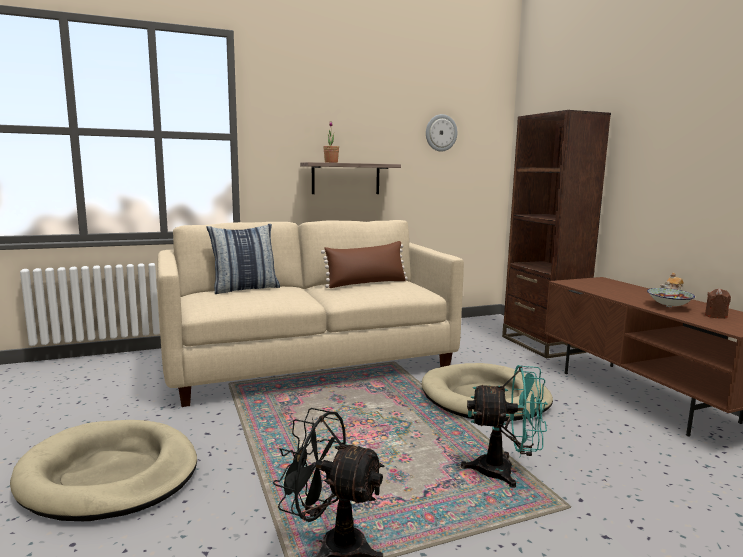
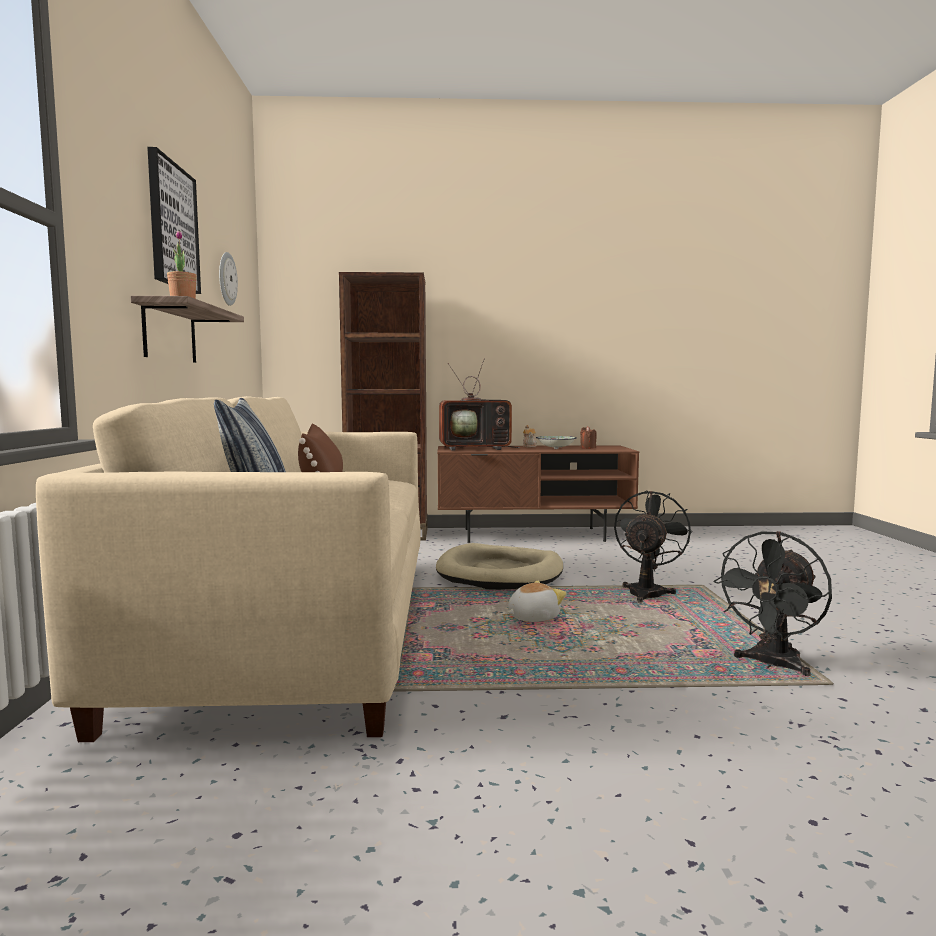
camera: 70 degrees left, 5 degrees down
beige dog bed [10,420,197,521] -> none
turquoise fan [461,365,548,488] -> black fan [614,490,693,602]
none -> picture [147,147,201,294]
none -> television [439,359,521,450]
none -> plush toy [507,581,566,622]

